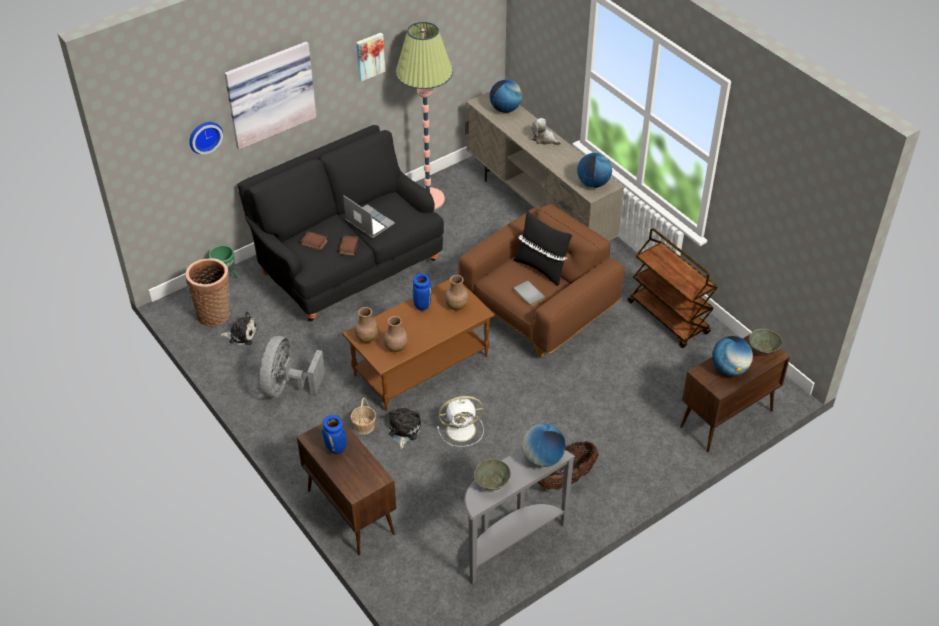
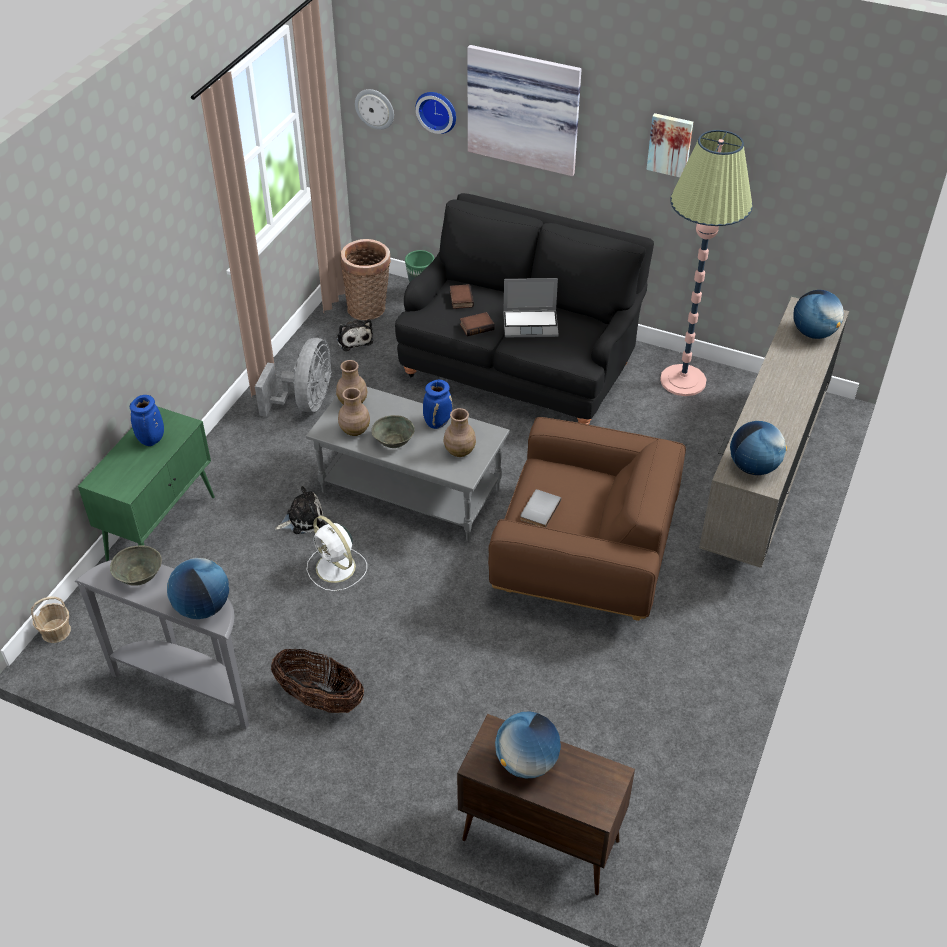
camera: 60 degrees right, 0 degrees up
grey fan [259,336,325,397] -> grey fan turned 120 degrees clockwise [255,338,332,417]
brown cabinet [297,415,396,555] -> green cabinet [78,406,215,561]
brown coffee table [342,279,495,411] -> grey coffee table [306,387,510,541]
laptop [343,195,395,238] -> laptop turned 75 degrees clockwise [503,278,559,337]
basket [351,398,376,435] -> basket moved to [31,597,71,643]
black pillow [513,211,572,286] -> none
plush toy [532,118,562,145] -> none
brown cart [628,228,718,348] -> none
grey bowl [749,329,782,355] -> grey bowl moved to [371,415,415,448]
none -> wall clock [355,89,394,130]

